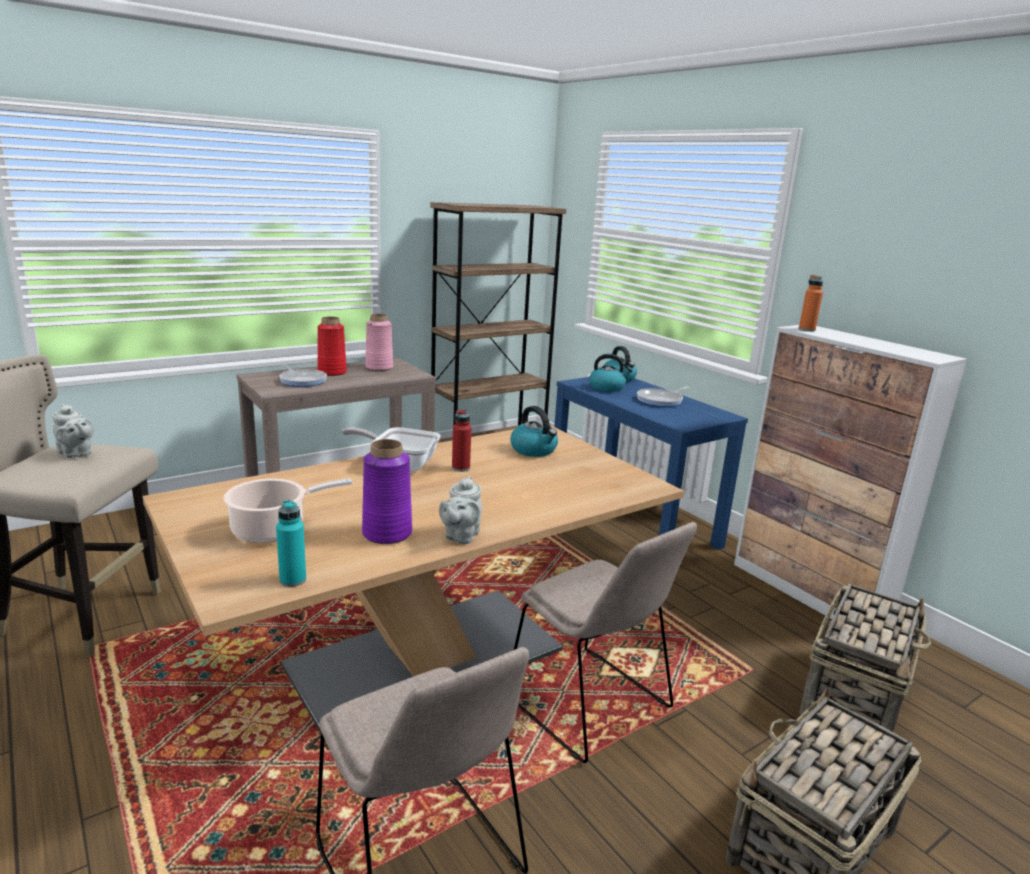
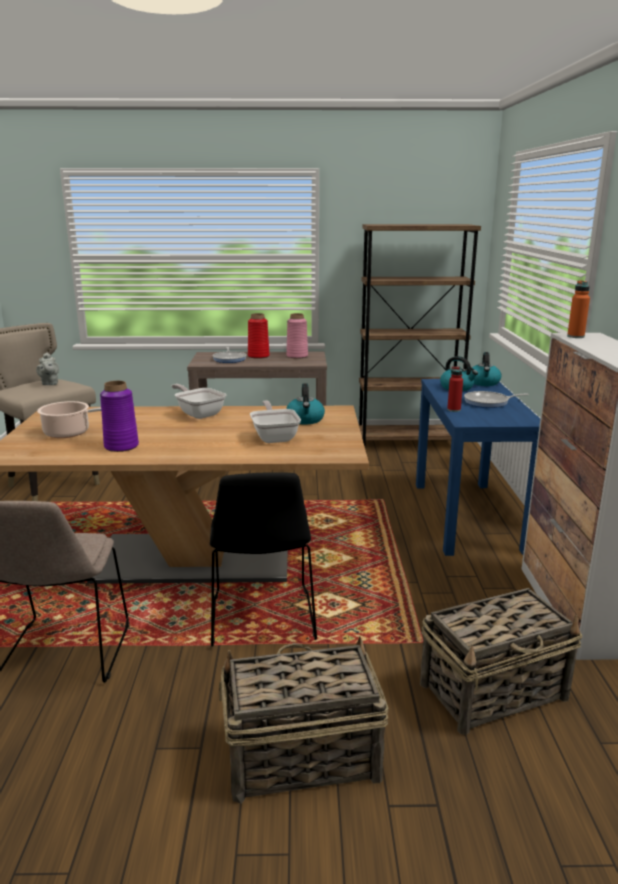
camera: 35 degrees right, 0 degrees up
turquoise bottle [276,500,306,587] -> none
grey teapot [439,476,482,544] -> none
red bottle [452,409,471,472] -> red bottle moved to [447,366,463,412]
beige chair [514,522,697,763] -> black chair [210,472,317,647]
none -> frying pan [250,400,301,443]

